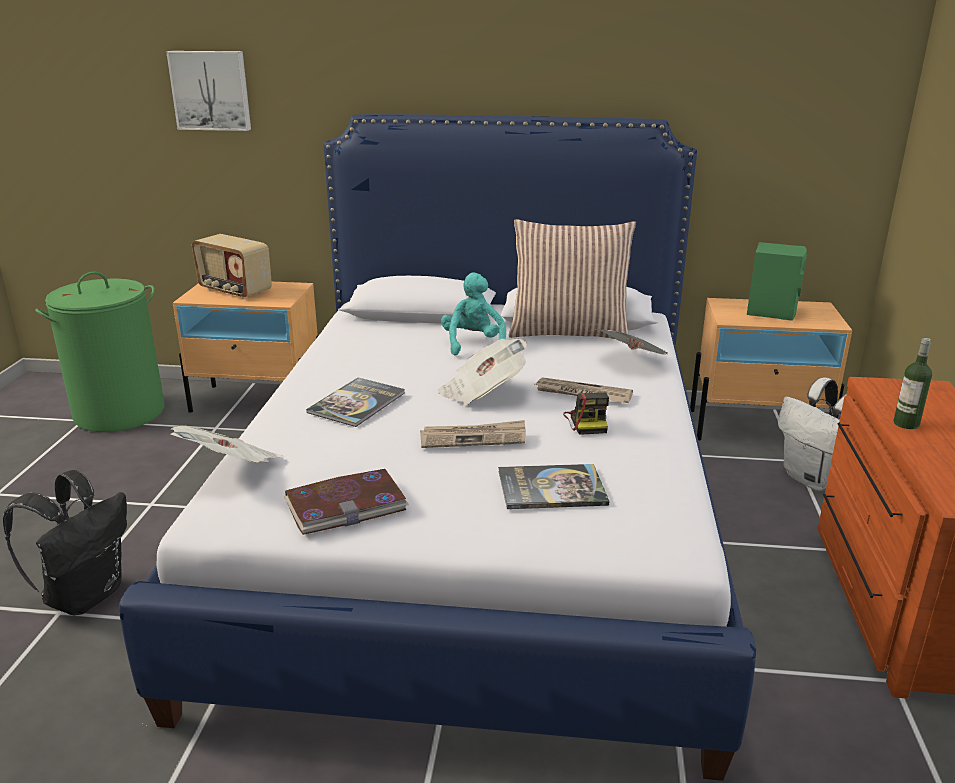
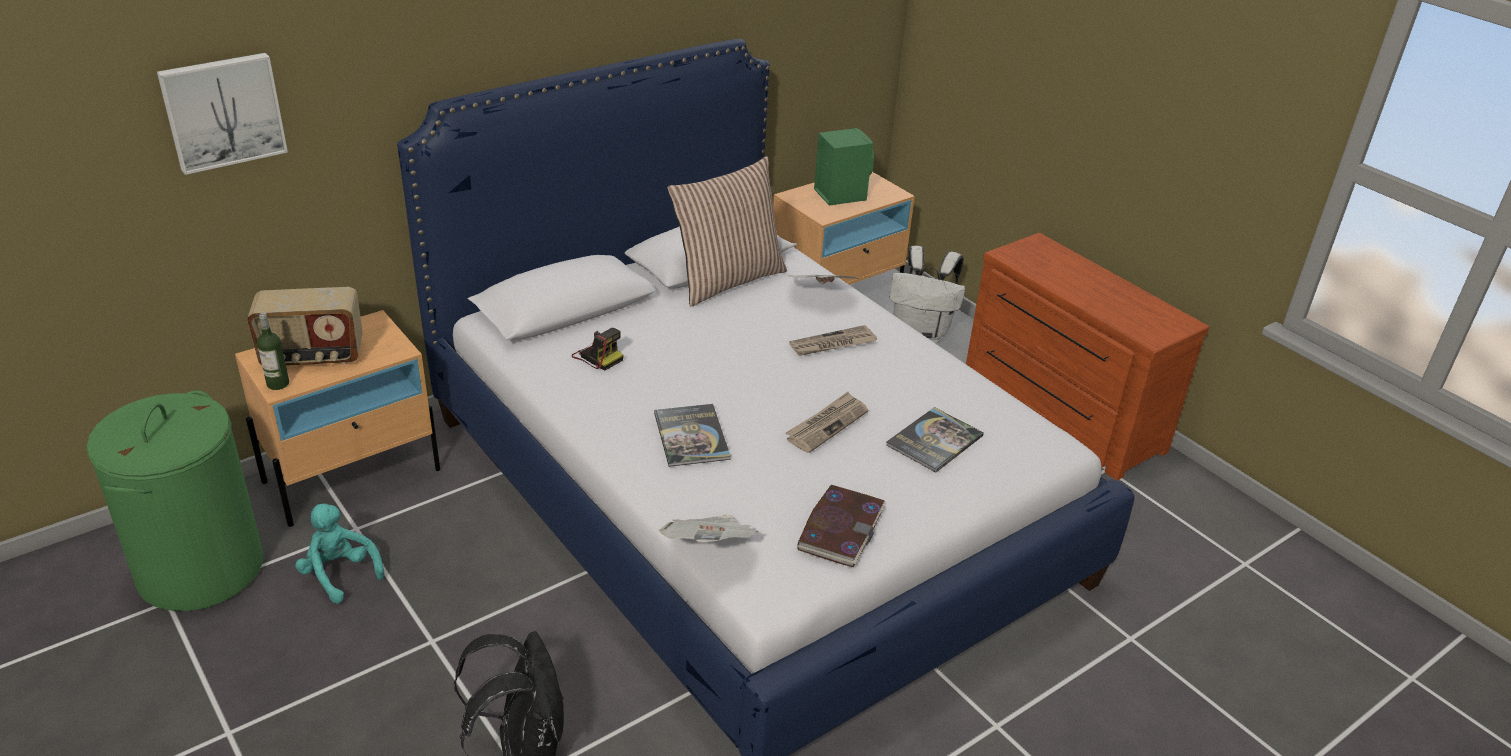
camera: 45 degrees left, 10 degrees up
newspaper [438,339,528,405] -> none
turquoise plush toy [441,273,506,355] -> turquoise plush toy moved to [295,504,384,604]
camera [563,392,609,435] -> camera moved to [572,328,624,371]
bottle [894,338,932,429] -> bottle moved to [257,313,289,390]

